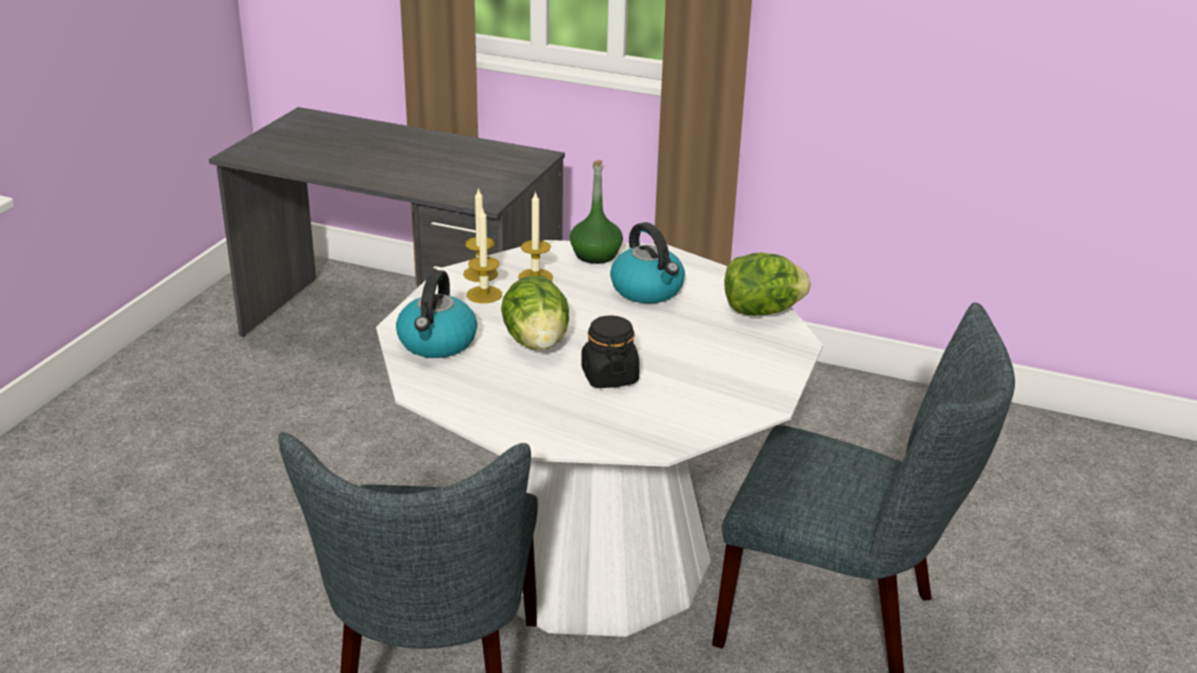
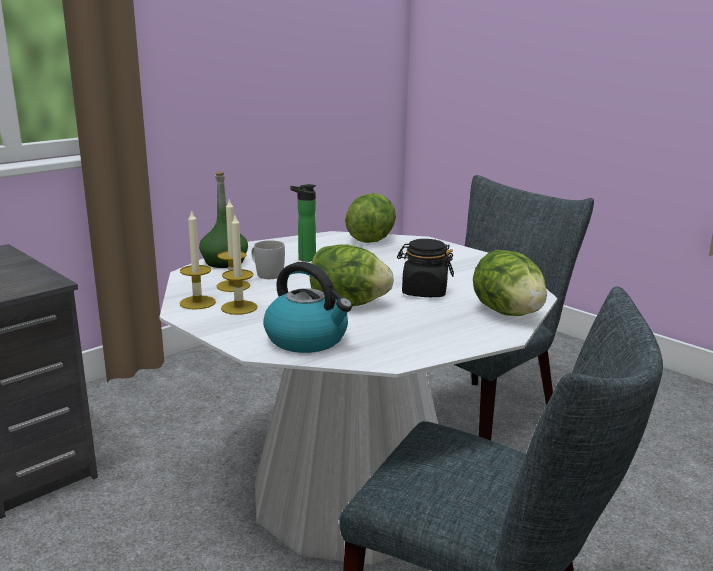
camera: 65 degrees left, 10 degrees down
kettle [610,222,685,303] -> bottle [290,184,316,262]
none -> white mug [251,240,285,279]
none -> lettuce [473,250,547,316]

